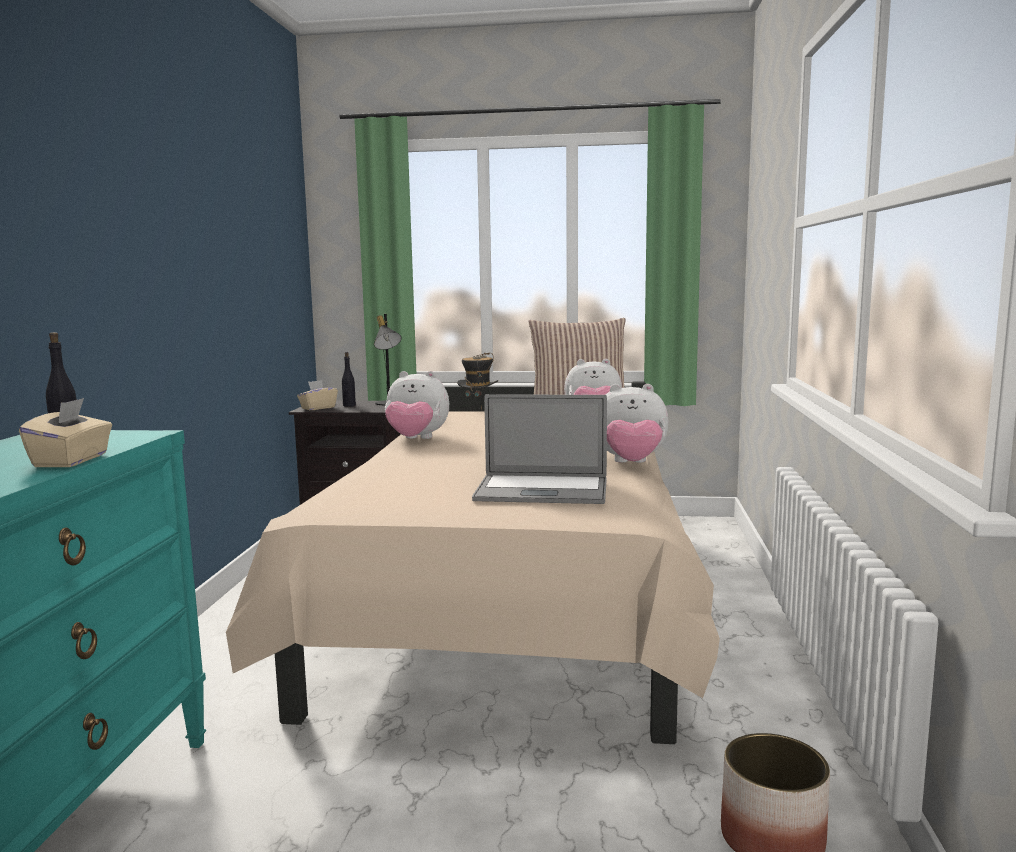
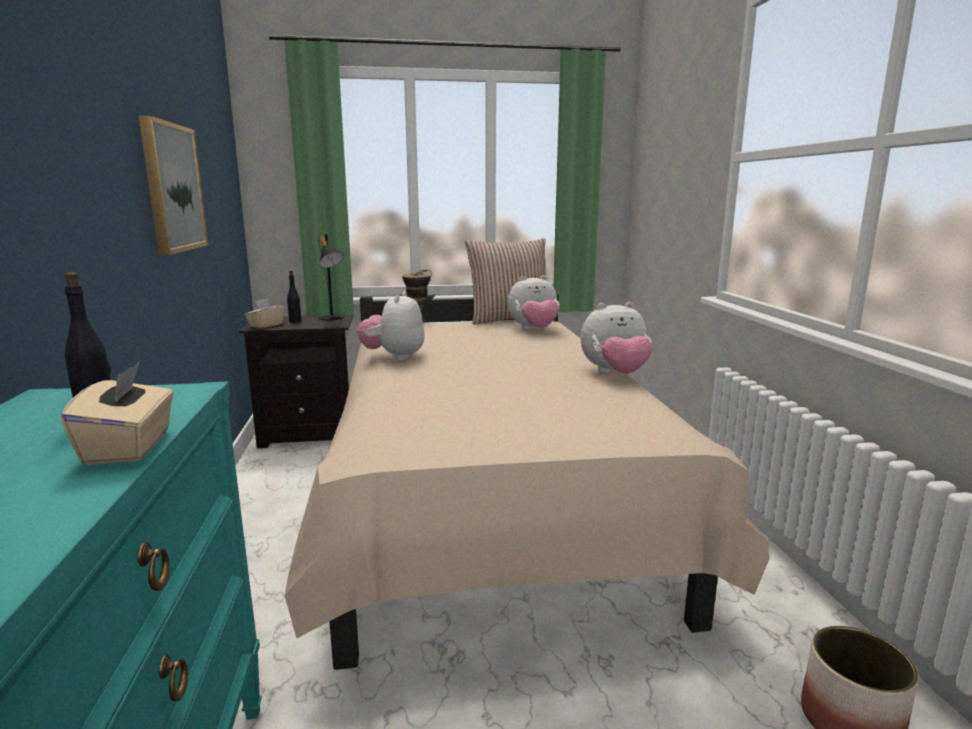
camera: 15 degrees left, 5 degrees up
plush toy [385,371,449,439] -> plush toy turned 105 degrees clockwise [357,292,425,361]
laptop [472,394,607,504] -> none
none -> picture [139,116,208,255]

